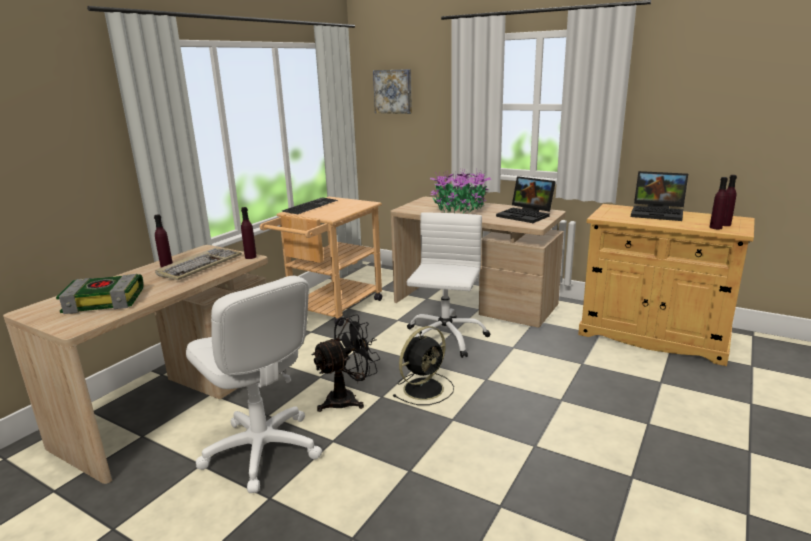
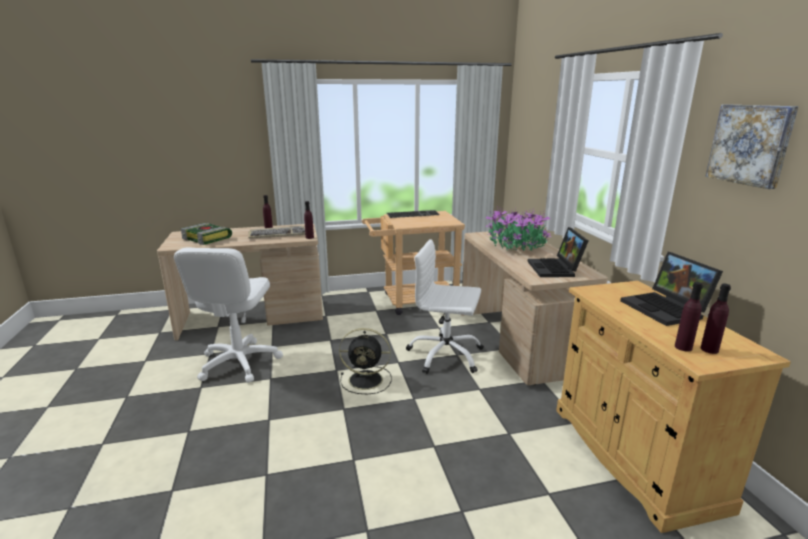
camera: 45 degrees right, 0 degrees up
black fan [312,314,381,412] -> none
picture [373,69,412,114] -> picture moved to [705,104,799,189]
white office chair [407,213,490,358] -> white office chair turned 135 degrees counterclockwise [406,239,484,374]

